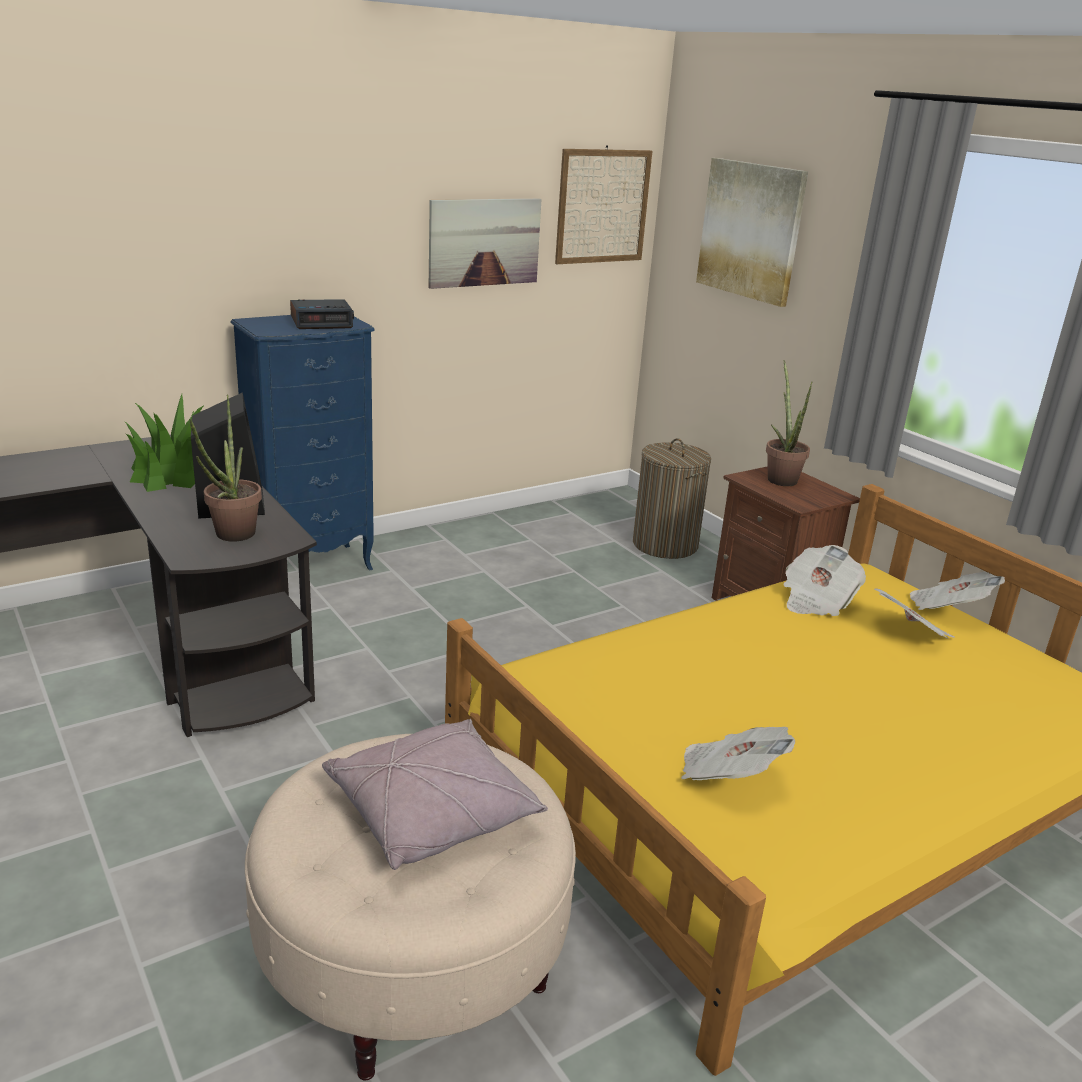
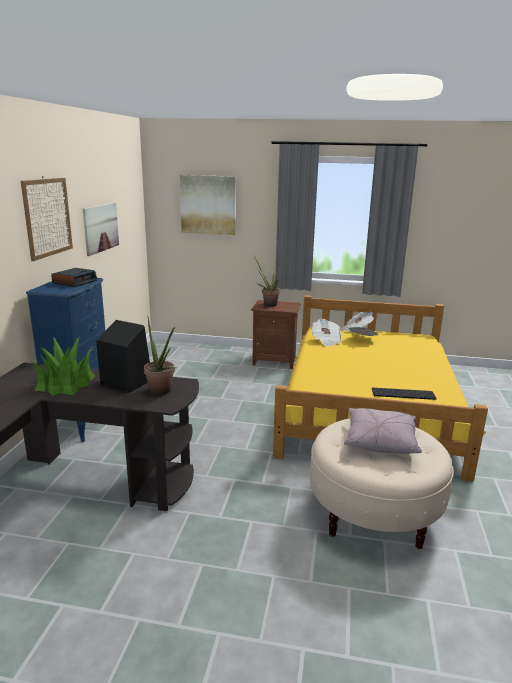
camera: 45 degrees left, 5 degrees down
picture [555,145,652,264] -> picture moved to [21,176,73,261]
laundry basket [633,438,711,559] -> none
newspaper [681,727,795,780] -> keyboard [372,388,436,400]

